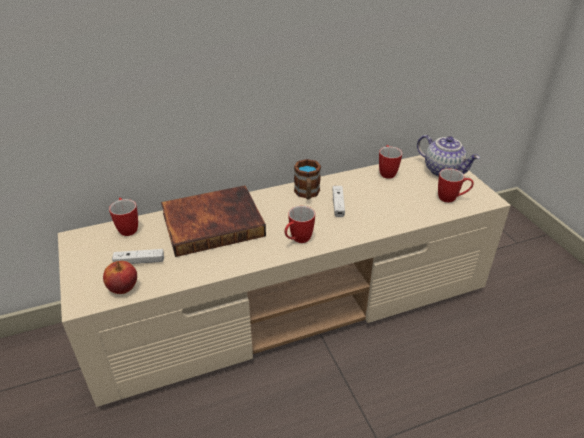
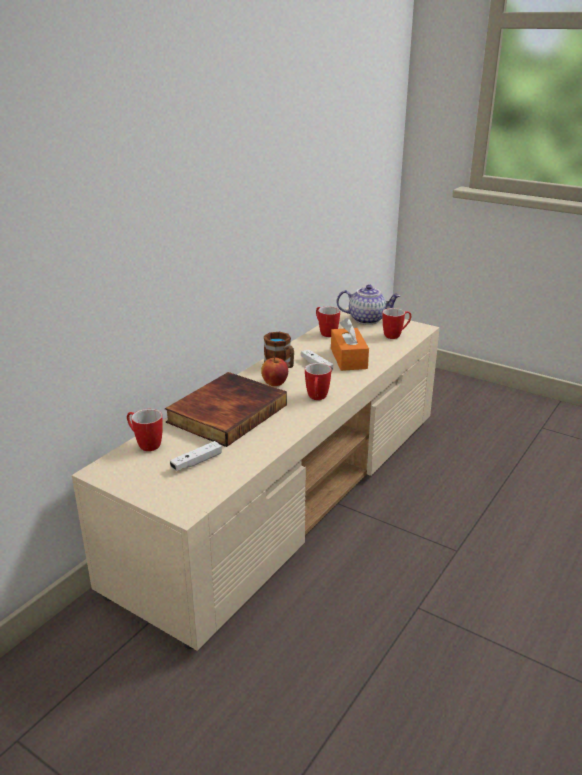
camera: 35 degrees left, 10 degrees down
apple [103,261,137,294] -> apple moved to [261,356,288,386]
none -> orange tissue box [331,318,369,371]

